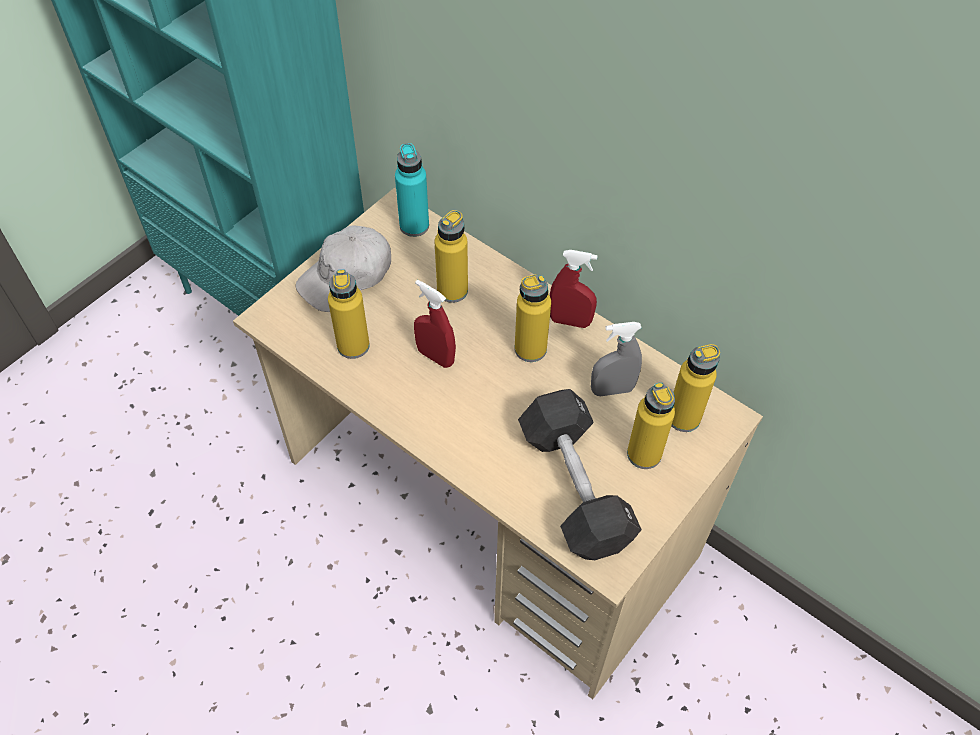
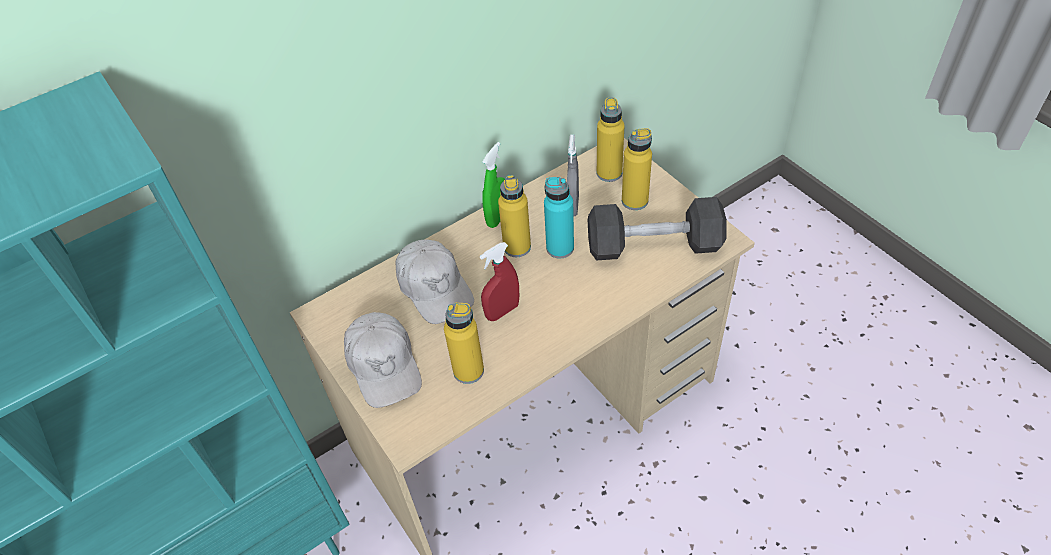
camera: 70 degrees left, 5 degrees down
turquoise bottle [395,143,429,237] -> turquoise bottle moved to [544,177,574,258]
yellow bottle [434,210,468,303] -> white cap [395,240,474,324]
red spray bottle [550,250,598,328] -> green spray bottle [482,142,505,228]

